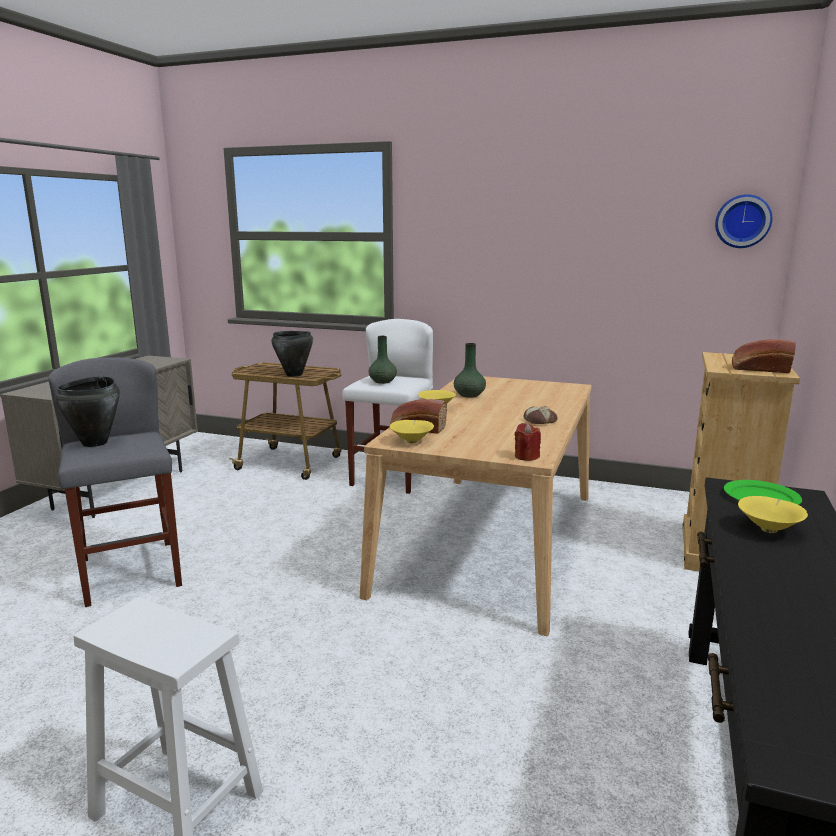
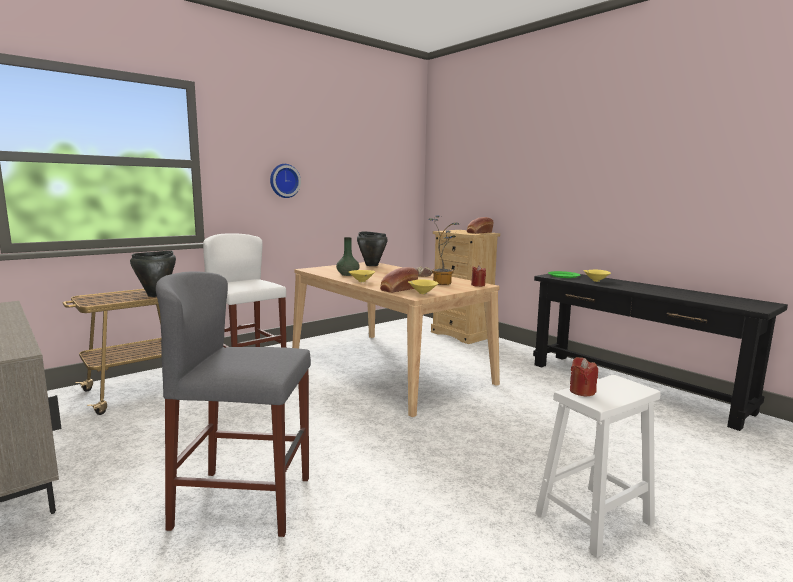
camera: 60 degrees left, 5 degrees down
black cooking pot [55,376,120,447] -> black cooking pot moved to [357,231,388,266]
green vase [369,336,397,384] -> none
wall clock [715,194,772,248] -> wall clock moved to [270,164,301,198]
none -> potted plant [428,215,460,285]
none -> red candle [570,357,598,396]

